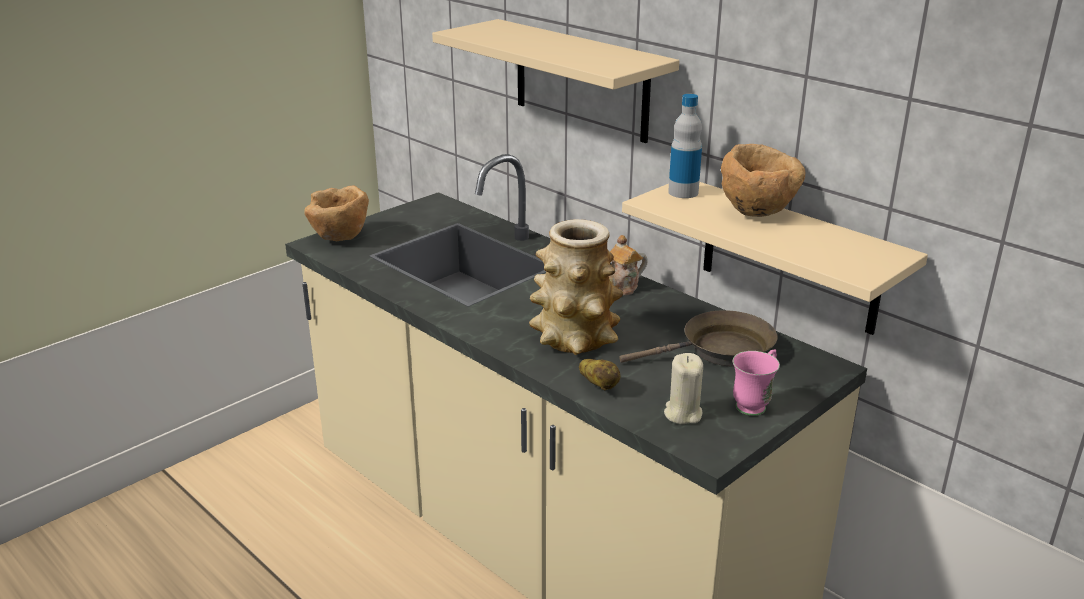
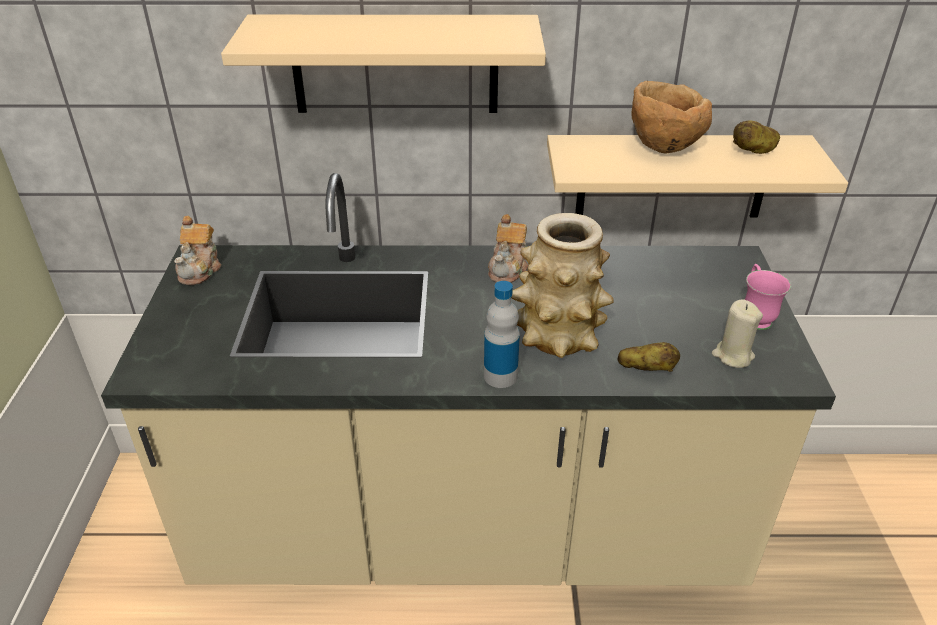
camera: 45 degrees left, 10 degrees up
brown bowl [304,185,369,241] -> none
brown frying pan [619,310,778,367] -> none
bottle [668,94,702,198] -> bottle moved to [484,281,520,388]
none -> teapot [174,216,221,285]
none -> potato [733,120,780,154]

